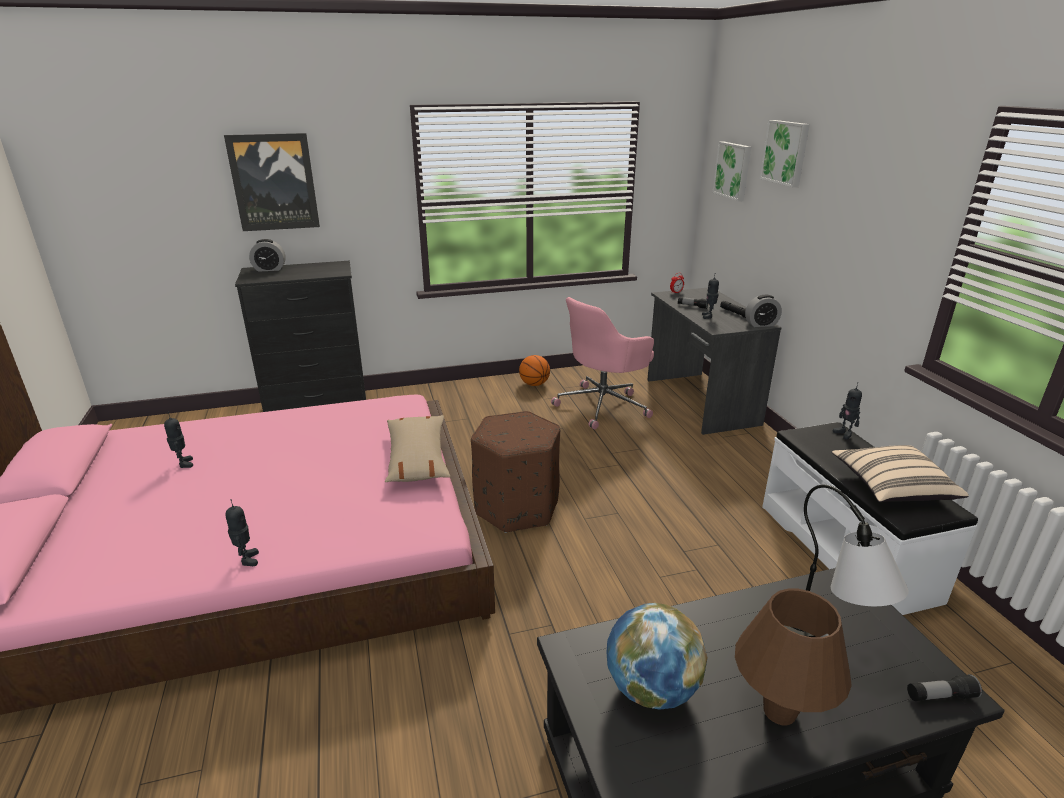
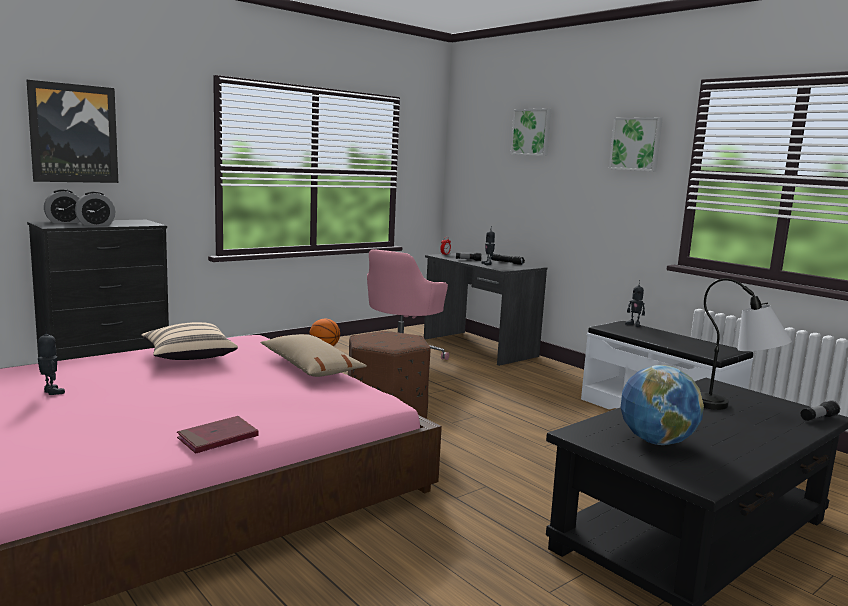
camera: 25 degrees left, 15 degrees down
toy robot [225,499,259,566] -> red book [177,416,259,453]
picture [712,142,751,201] -> picture moved to [609,117,663,171]
brown table lamp [735,589,852,725] -> none
alarm clock [745,295,782,327] -> alarm clock moved to [75,191,116,226]
beige pillow [832,445,969,502] -> beige pillow moved to [141,322,238,360]

